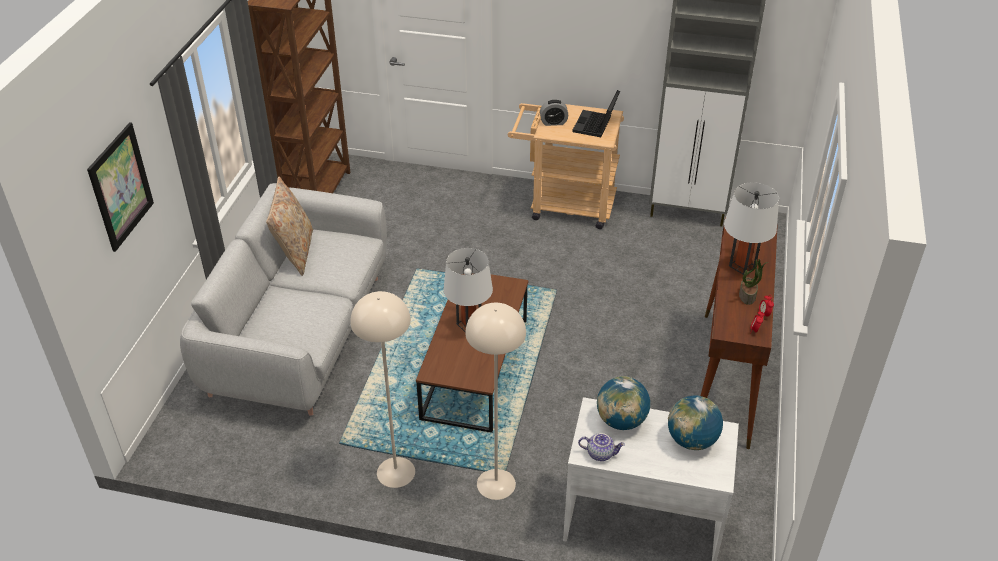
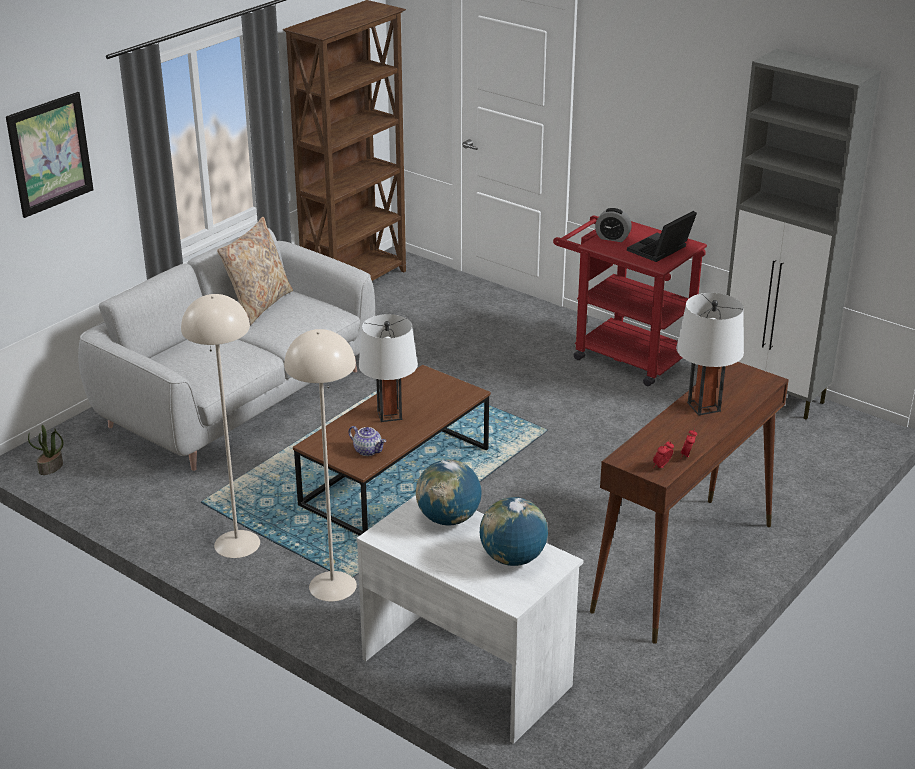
camera: 25 degrees right, 10 degrees down
beige cart [508,103,624,229] -> red cart [553,215,707,386]
teapot [578,433,625,461] -> teapot moved to [348,426,386,456]
potted plant [739,259,768,305] -> potted plant moved to [28,425,64,475]

